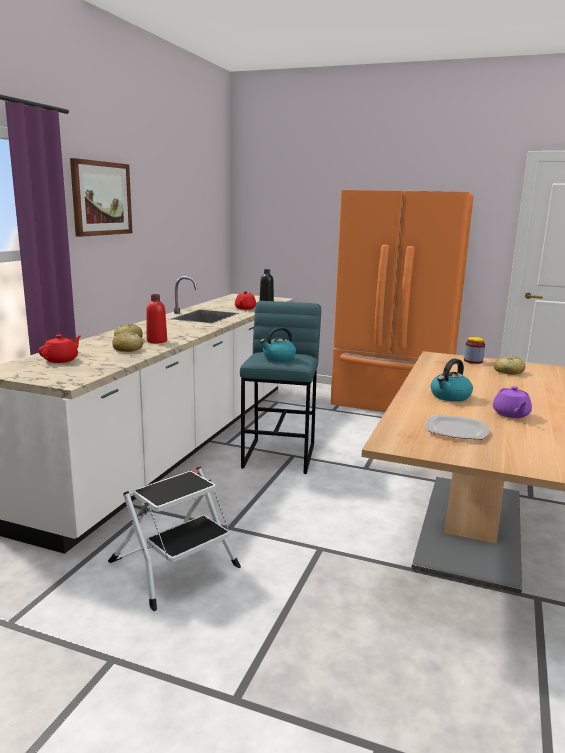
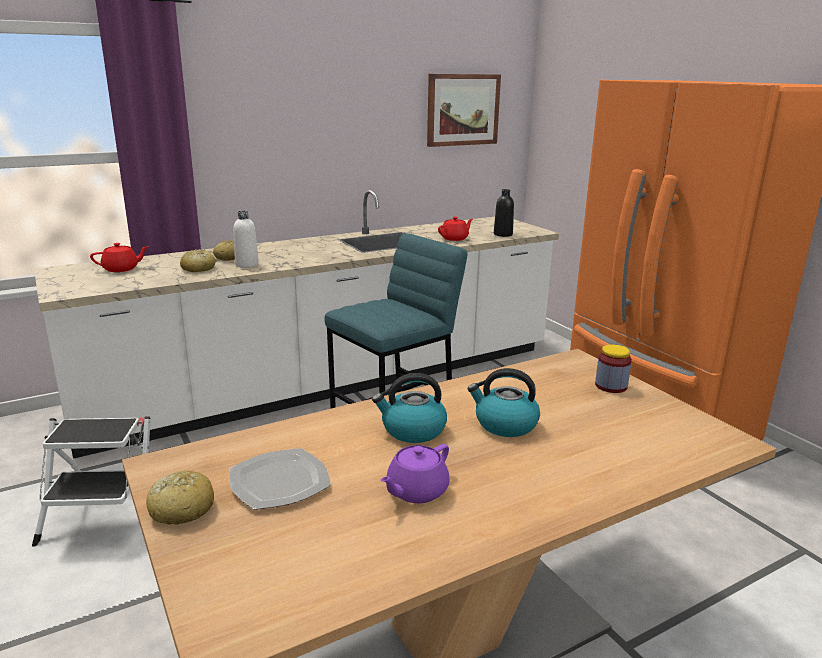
camera: 40 degrees right, 5 degrees up
picture [70,158,132,237] -> picture moved to [427,74,501,147]
red bottle [146,294,167,344] -> white bottle [233,211,259,268]
kettle [260,327,296,361] -> kettle moved to [468,368,540,437]
bread [494,355,526,375] -> bread moved to [146,471,214,525]

